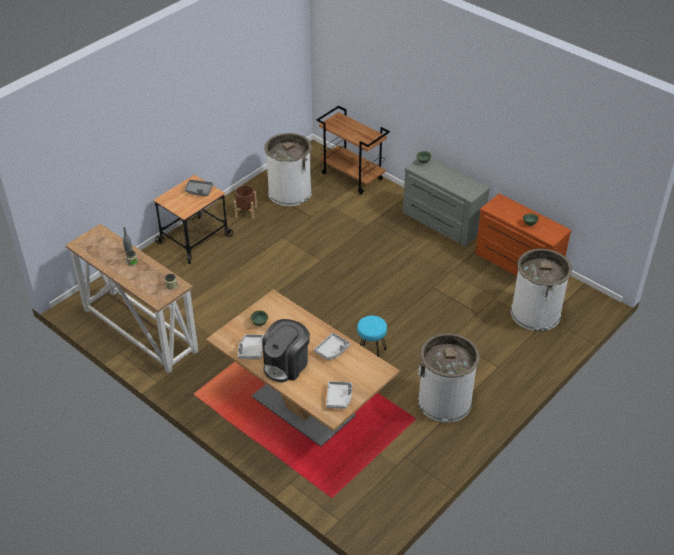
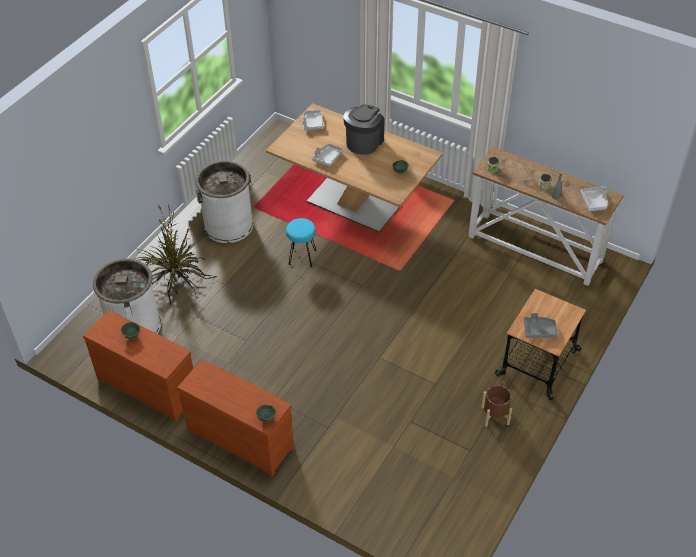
camera: 170 degrees right, 5 degrees up
grey tray [238,334,264,359] -> grey tray moved to [580,186,608,211]
white trash can [265,133,312,206] -> none
brown cart [316,106,390,194] -> none
grey dresser [403,158,490,247] -> brown dresser [177,360,294,476]
none -> potted plant [135,205,217,305]

